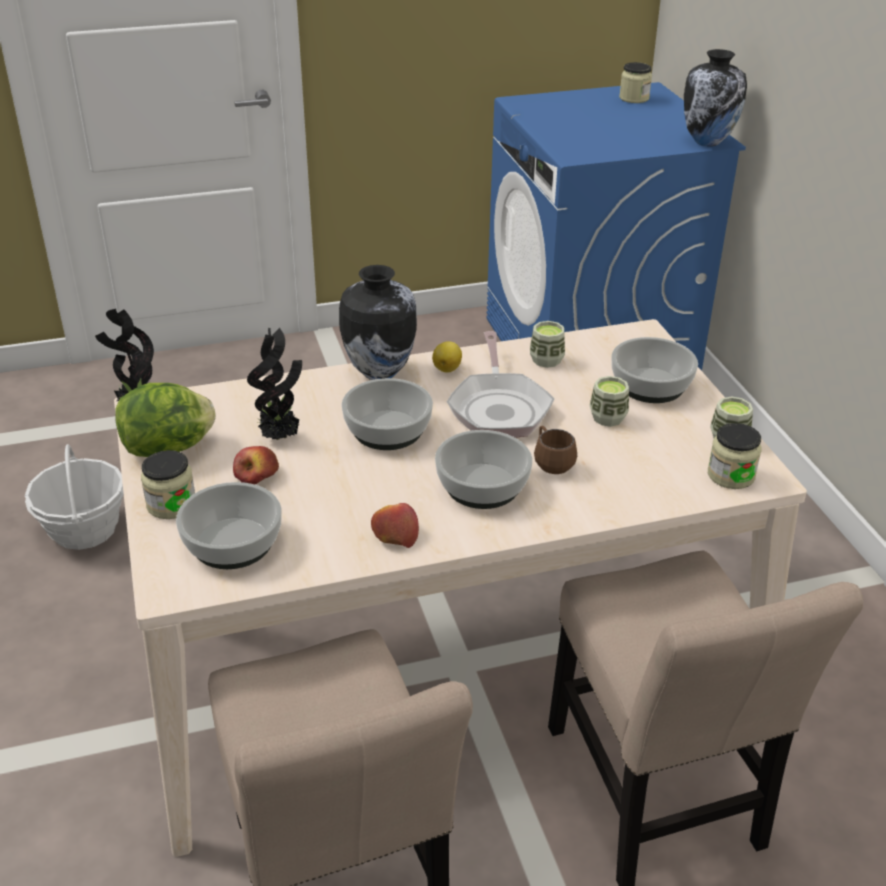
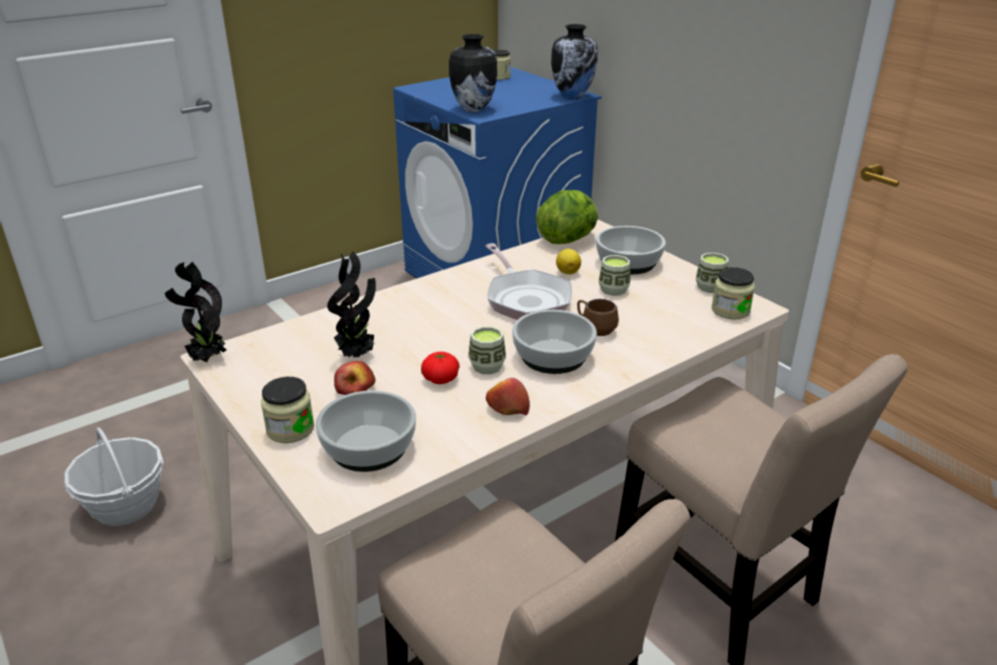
camera: 20 degrees left, 5 degrees down
lettuce [116,383,216,457] -> lettuce moved to [536,190,598,244]
vase [339,265,417,380] -> vase moved to [449,34,497,112]
bowl [341,378,433,450] -> none
lemon [432,341,462,372] -> lemon moved to [556,249,581,275]
cup [530,321,565,368] -> cup moved to [468,326,506,374]
none -> tomato [421,352,459,384]

